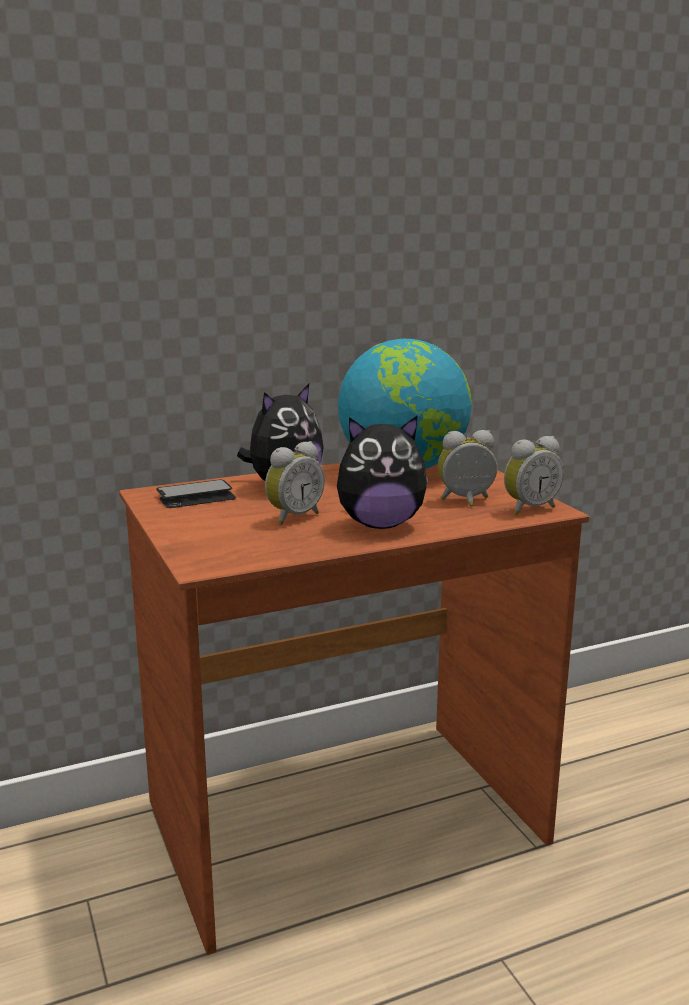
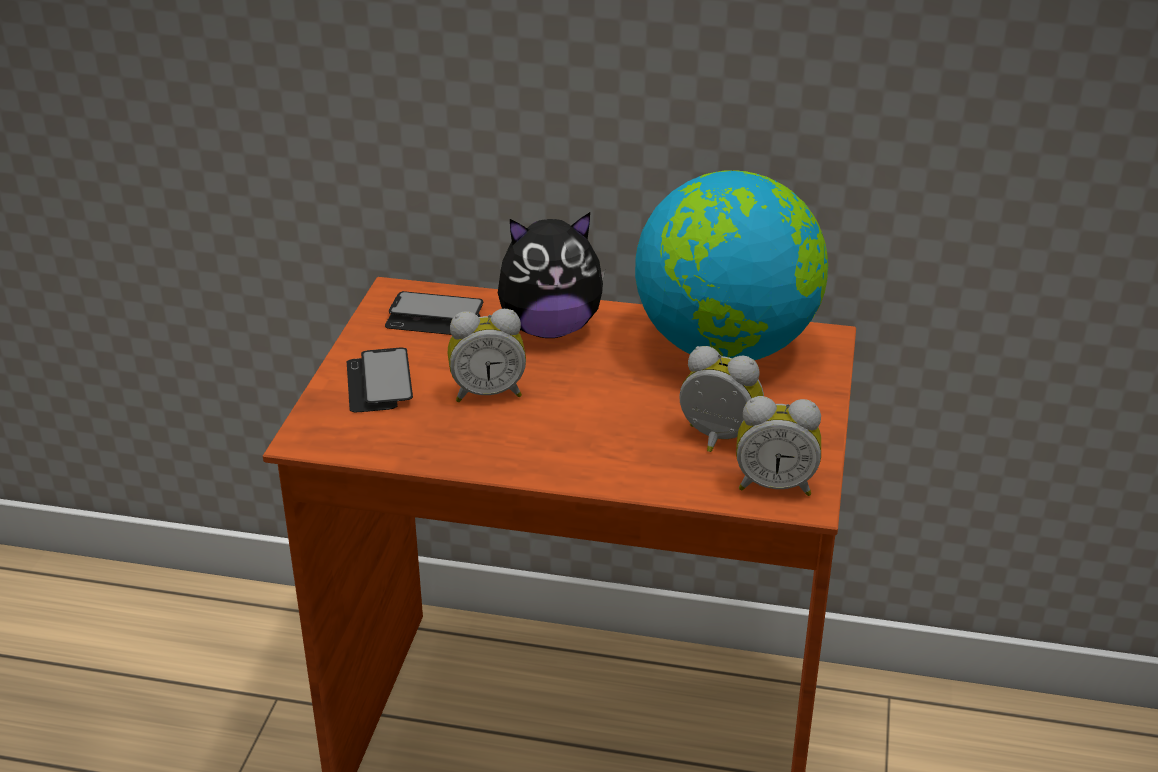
camera: 35 degrees right, 15 degrees up
plush toy [337,415,429,529] -> none
none -> phone [347,348,413,412]

